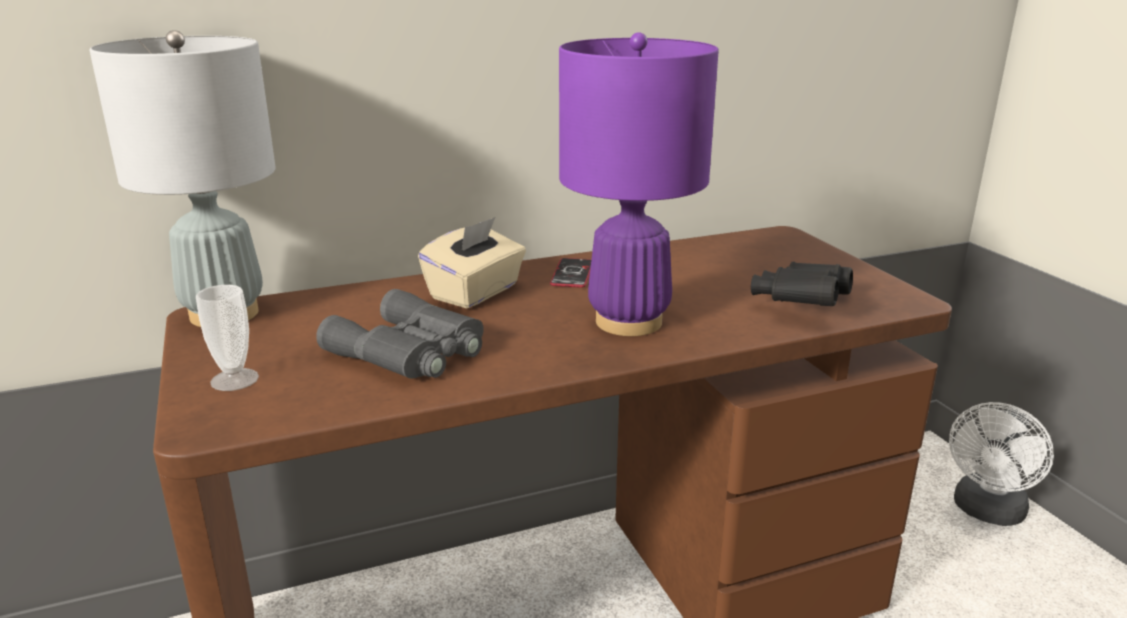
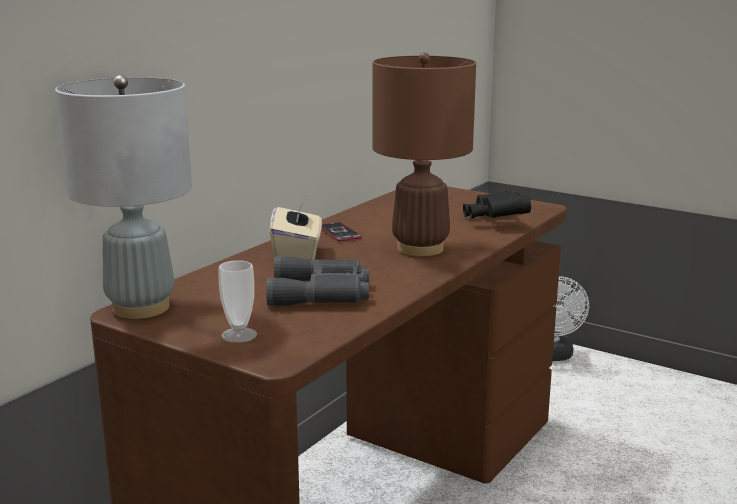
camera: 35 degrees left, 5 degrees down
purple table lamp [559,32,719,336] -> brown table lamp [372,52,476,256]

